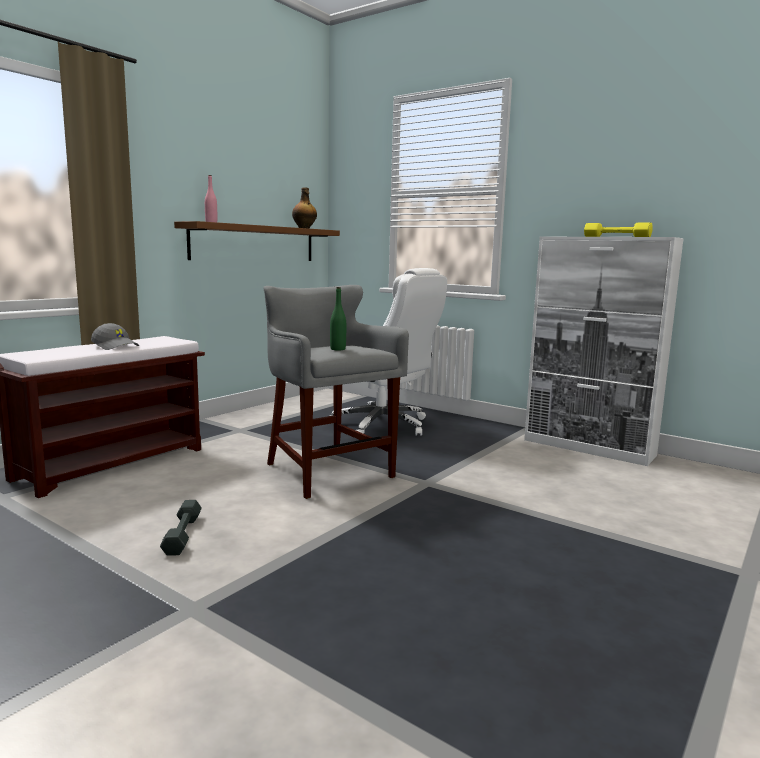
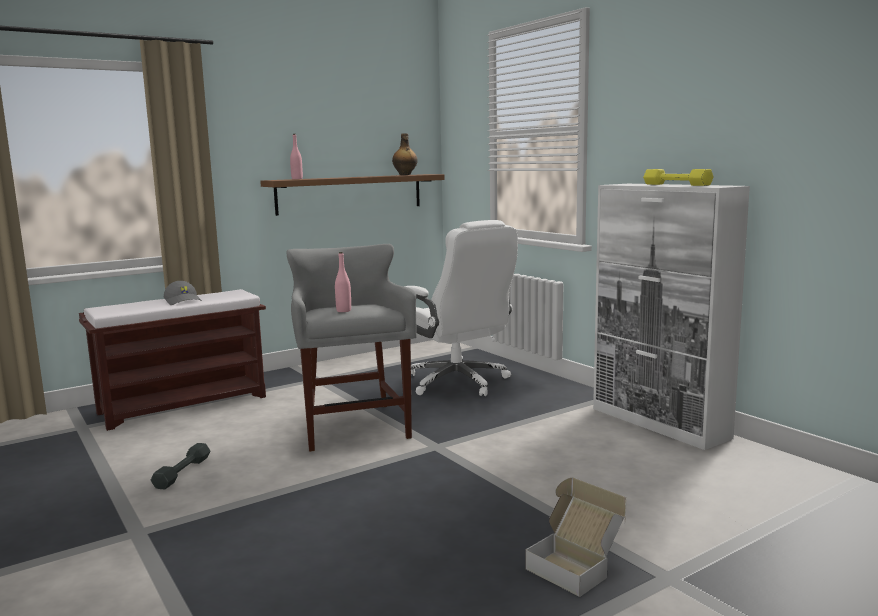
camera: 20 degrees right, 0 degrees up
green bottle [330,287,346,350] -> pink bottle [335,252,351,312]
none -> cardboard box [525,477,626,597]

